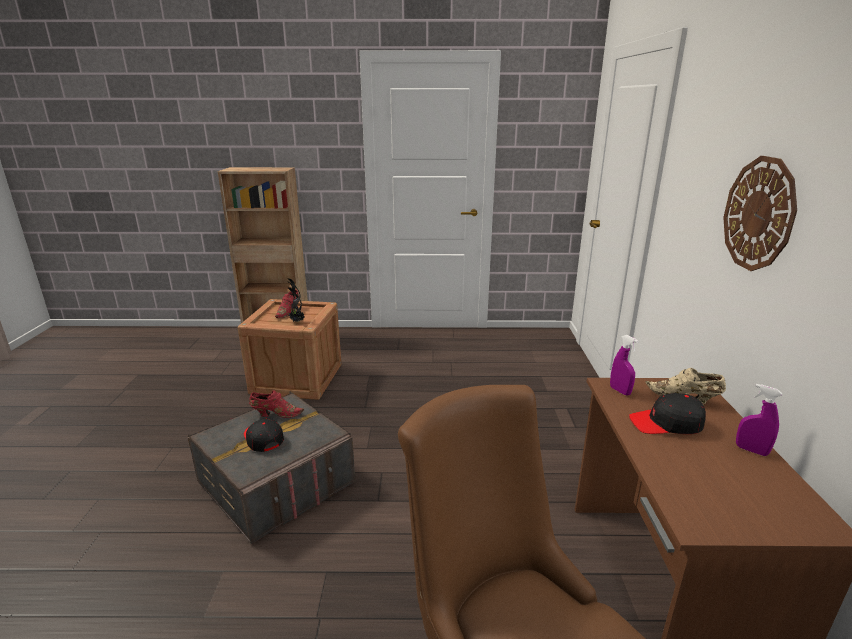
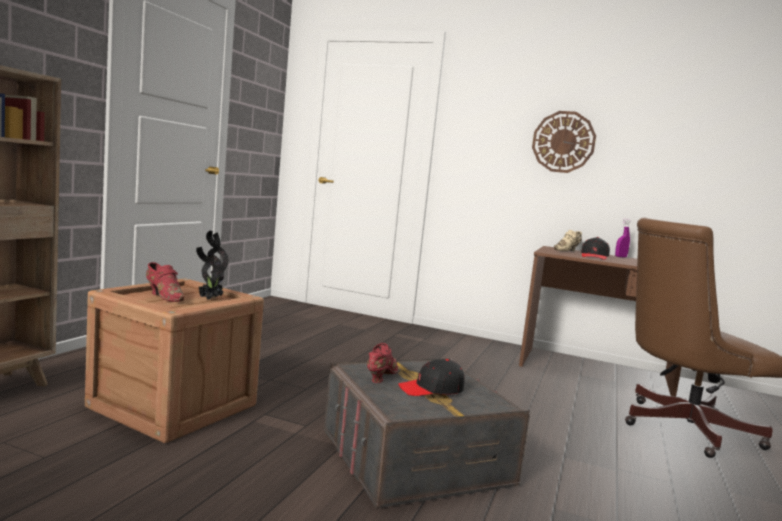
camera: 70 degrees left, 15 degrees down
purple spray bottle [610,335,639,395] -> none

